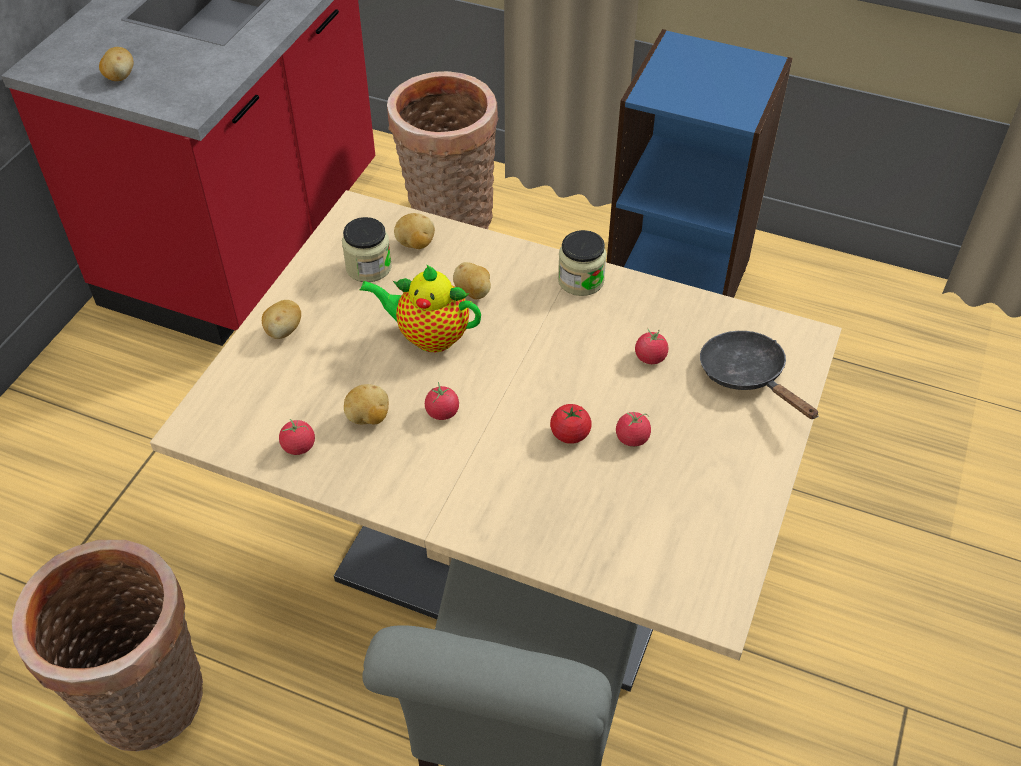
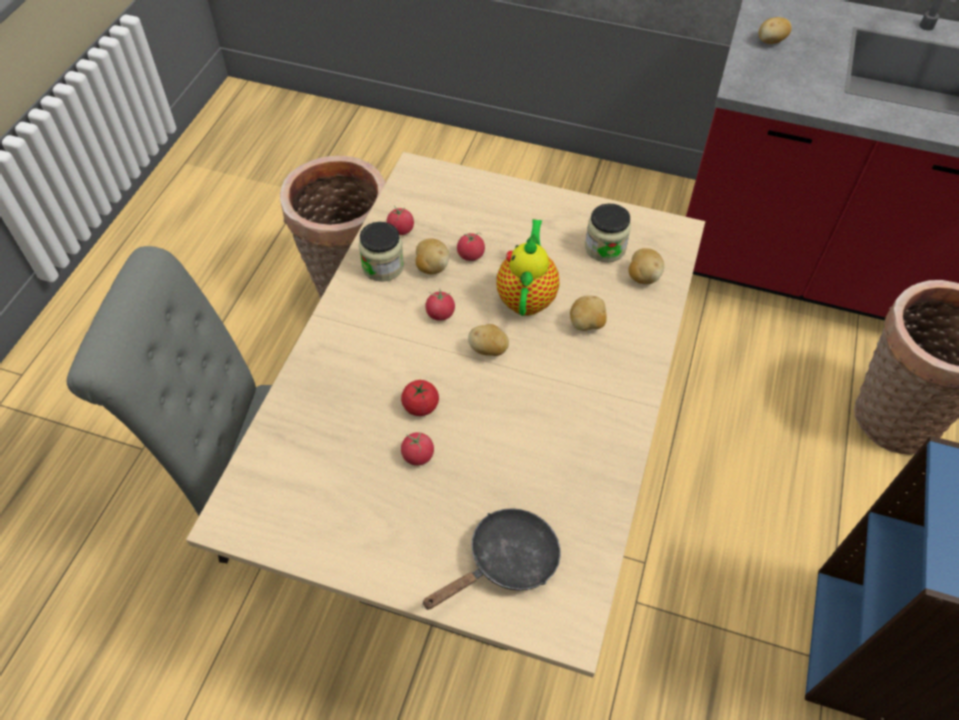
camera: 85 degrees right, 5 degrees up
potato [262,300,301,339] -> potato moved to [468,324,509,356]
jar [558,230,607,296] -> jar moved to [359,222,404,282]
tomato [635,328,668,364] -> tomato moved to [457,233,485,261]

